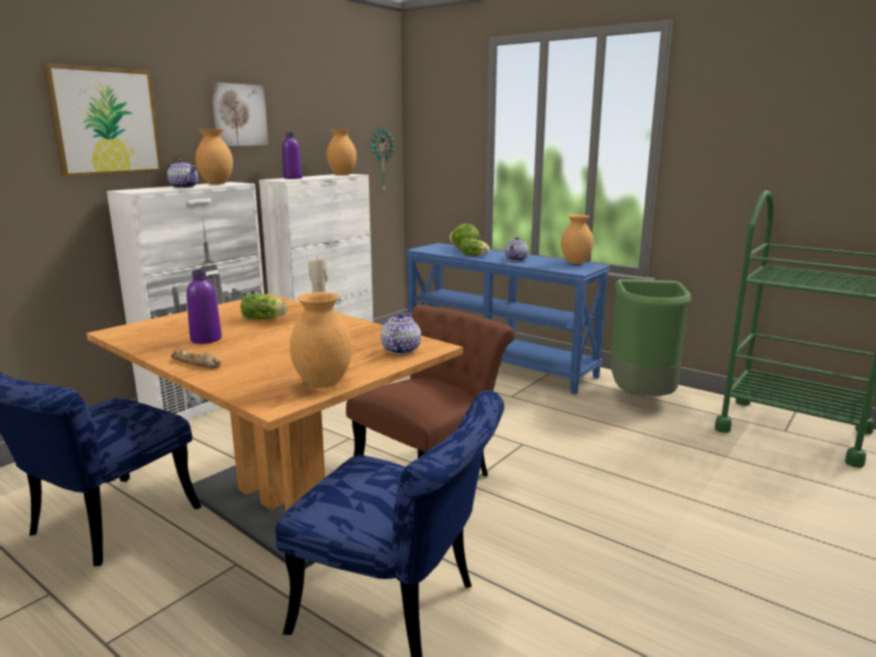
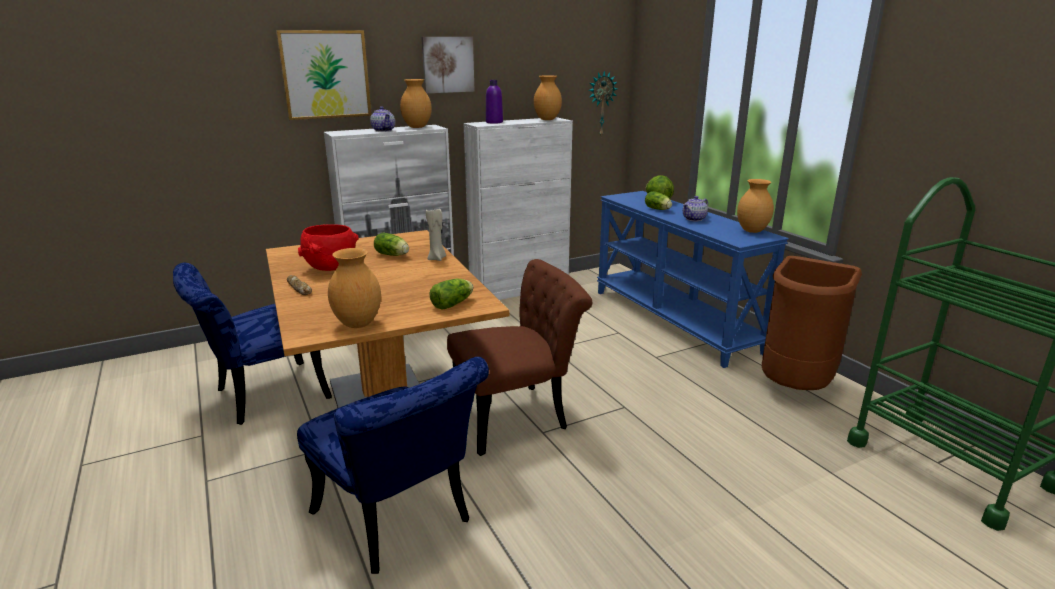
camera: 25 degrees right, 5 degrees up
purple bottle [186,270,222,344] -> red bowl [298,224,359,271]
teapot [381,313,421,354] -> lettuce [429,279,473,310]
green trash can [610,279,691,396] -> brown trash can [762,256,862,390]

